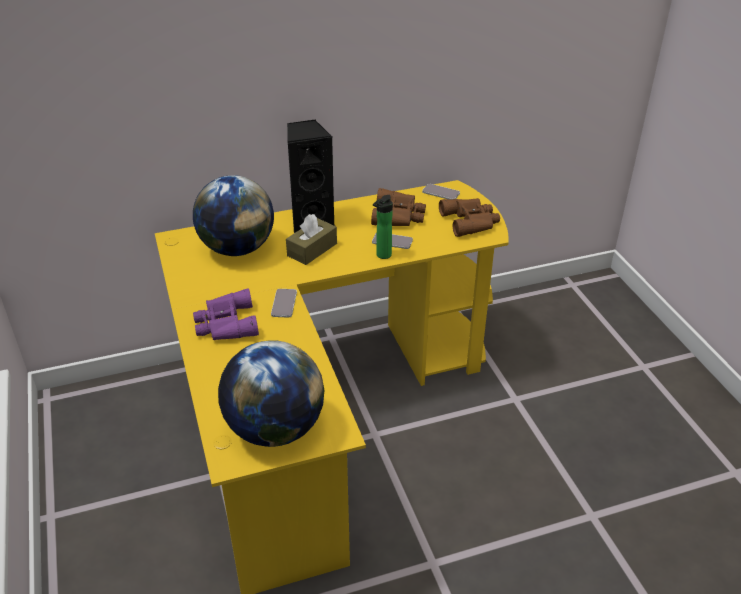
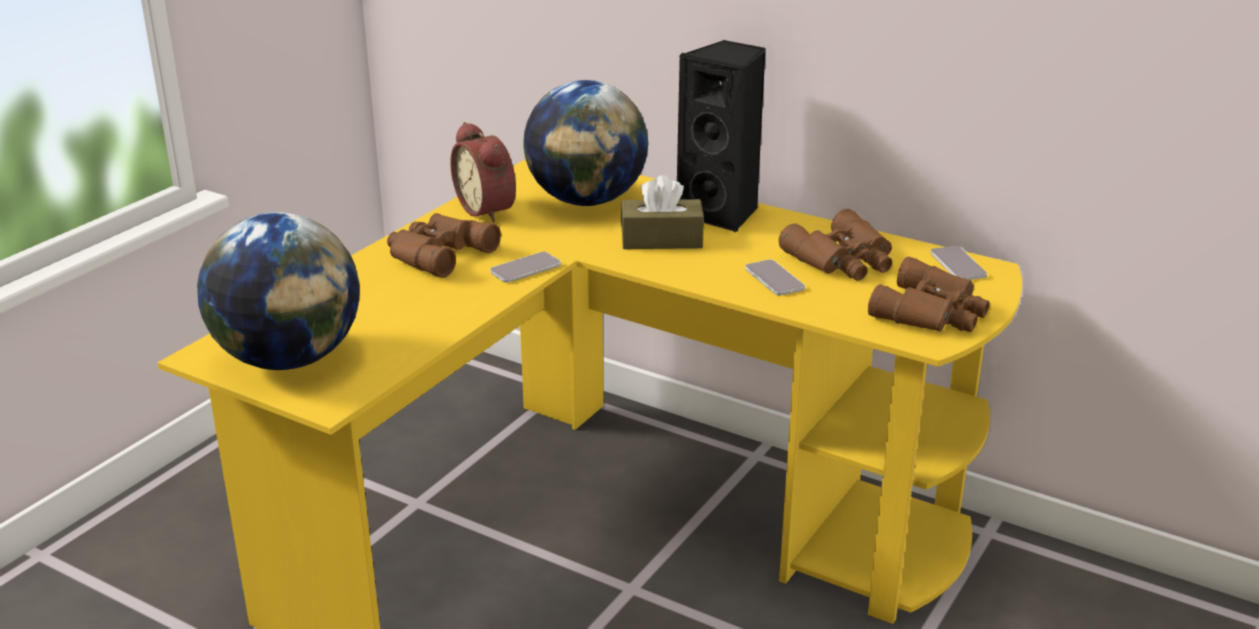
camera: 50 degrees right, 10 degrees down
purple binoculars [193,288,259,340] -> brown binoculars [387,213,501,278]
bottle [373,195,393,259] -> none
none -> alarm clock [450,122,516,222]

